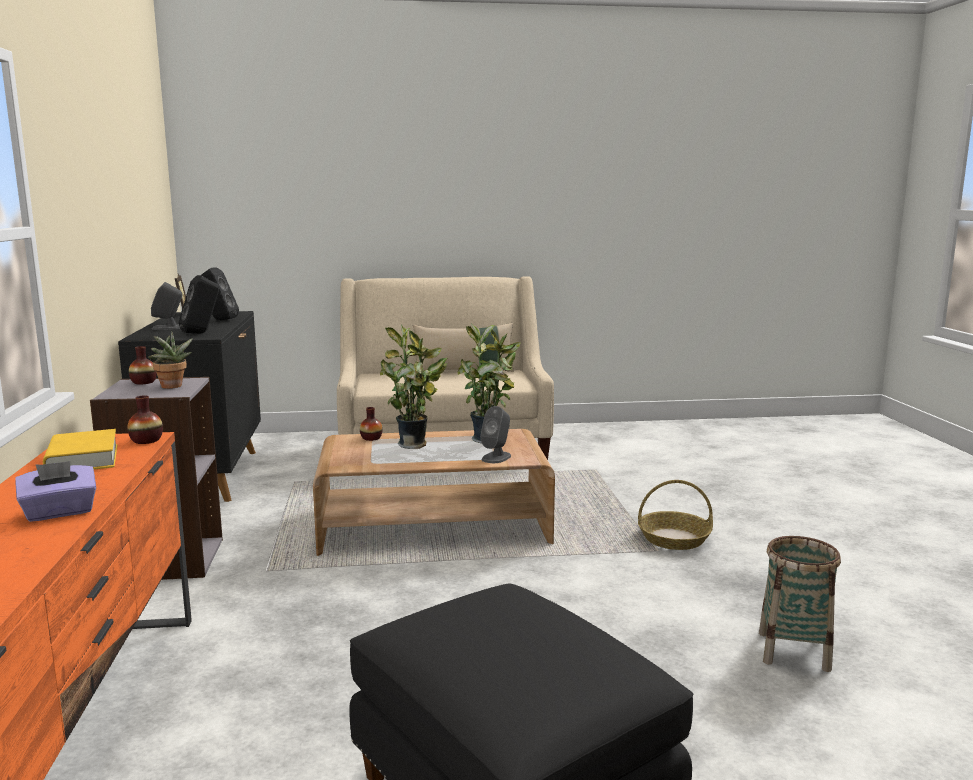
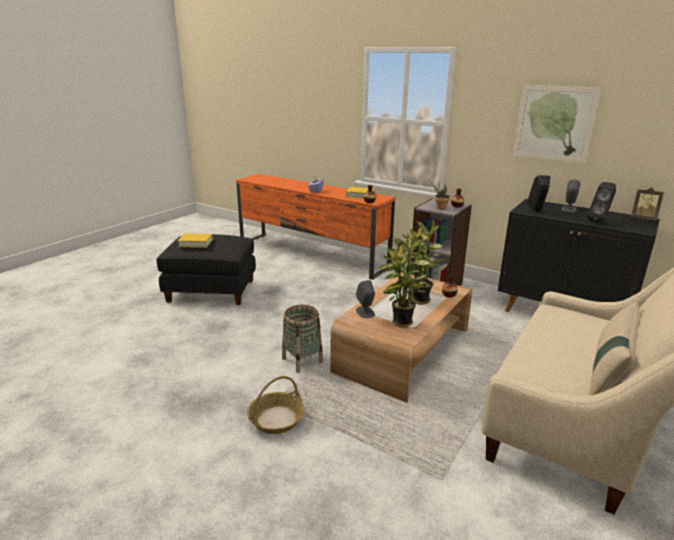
camera: 130 degrees right, 10 degrees up
basket [759,536,841,672] -> basket moved to [282,305,323,373]
none -> yellow book [178,233,213,248]
none -> picture [513,85,601,164]

